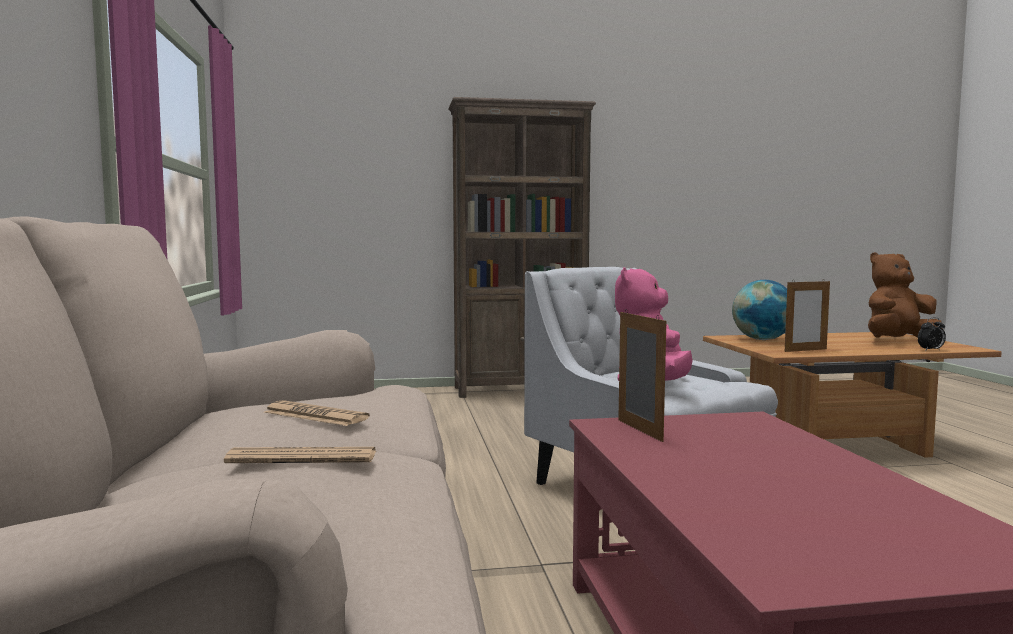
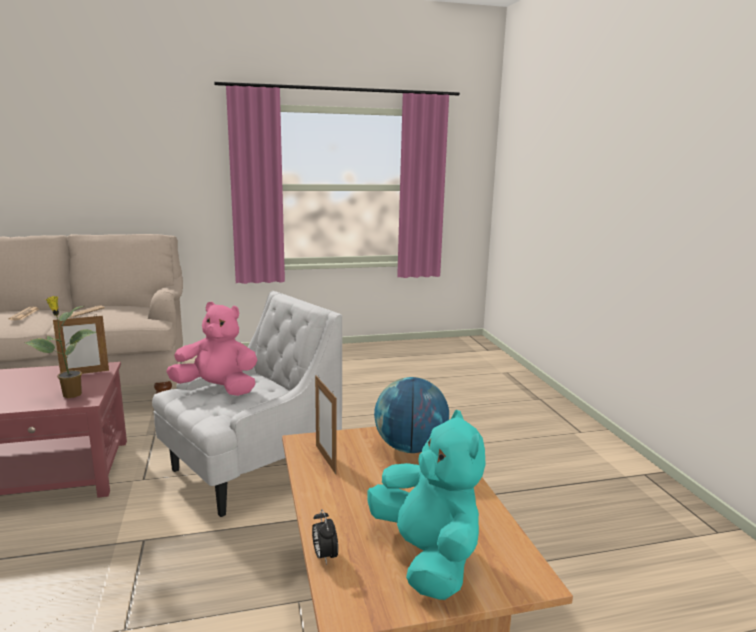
camera: 85 degrees right, 10 degrees up
brown bookcase [448,97,596,398] -> none
brown plush toy [868,252,943,338] -> turquoise plush toy [367,410,486,600]
none -> potted plant [25,296,97,398]

